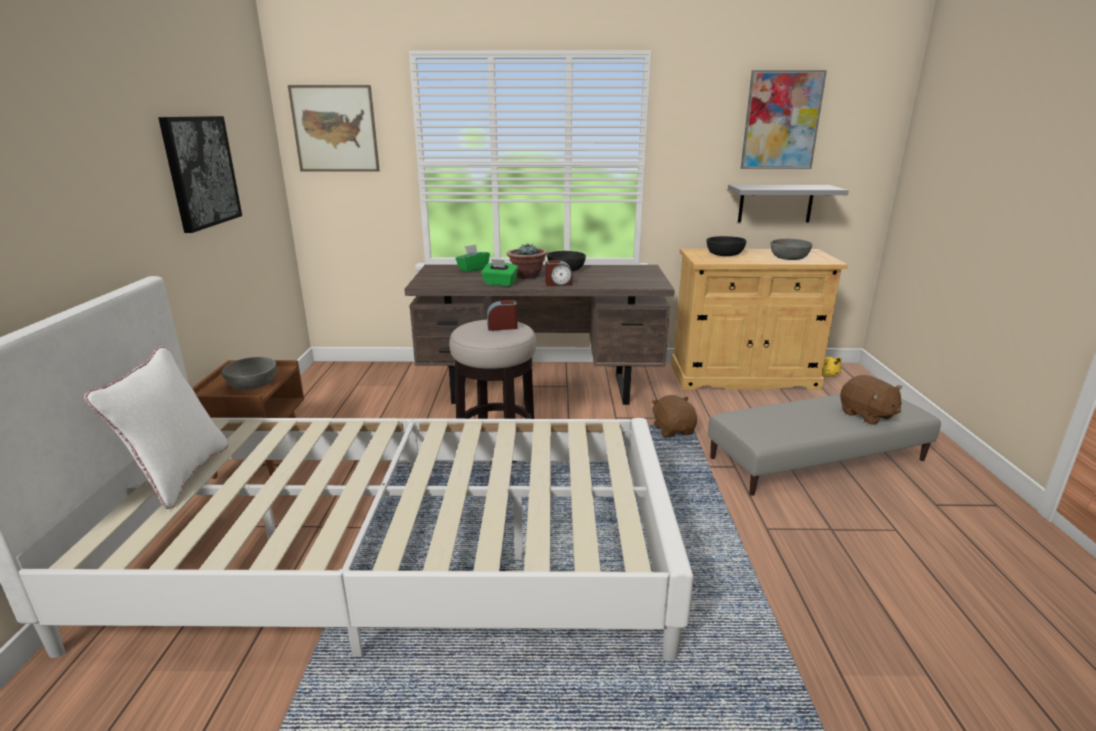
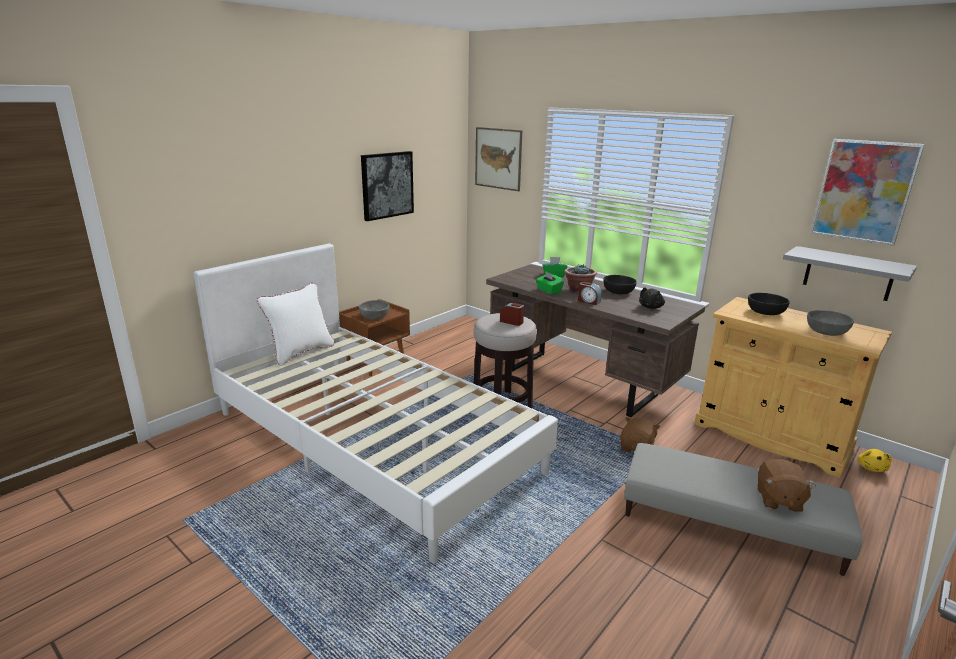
camera: 40 degrees right, 0 degrees up
none -> black plush toy [639,287,665,309]

